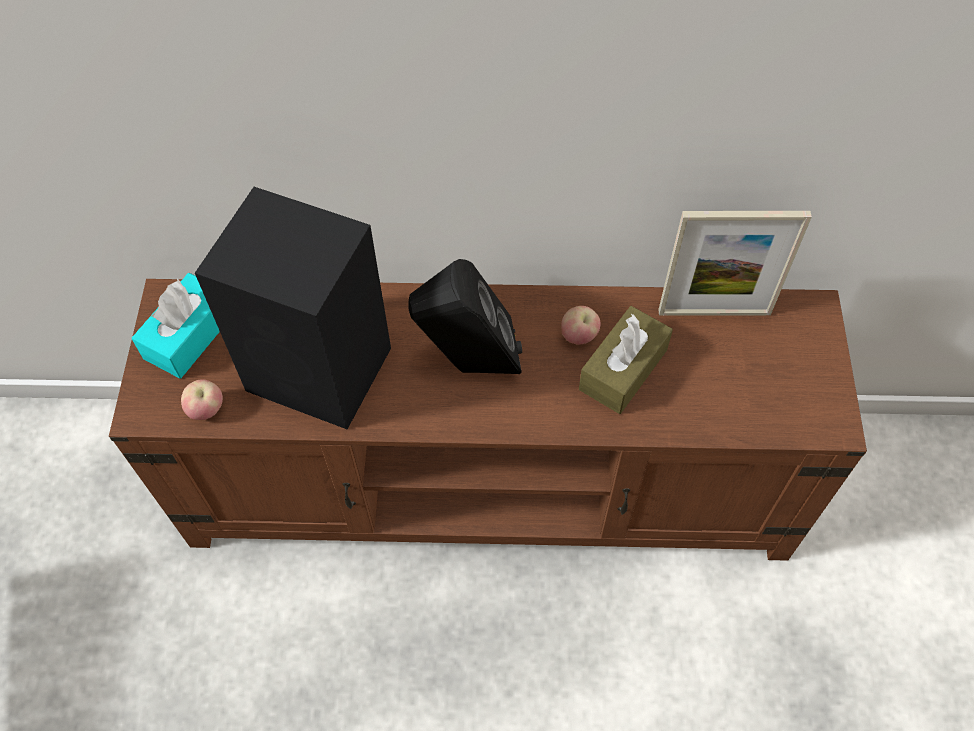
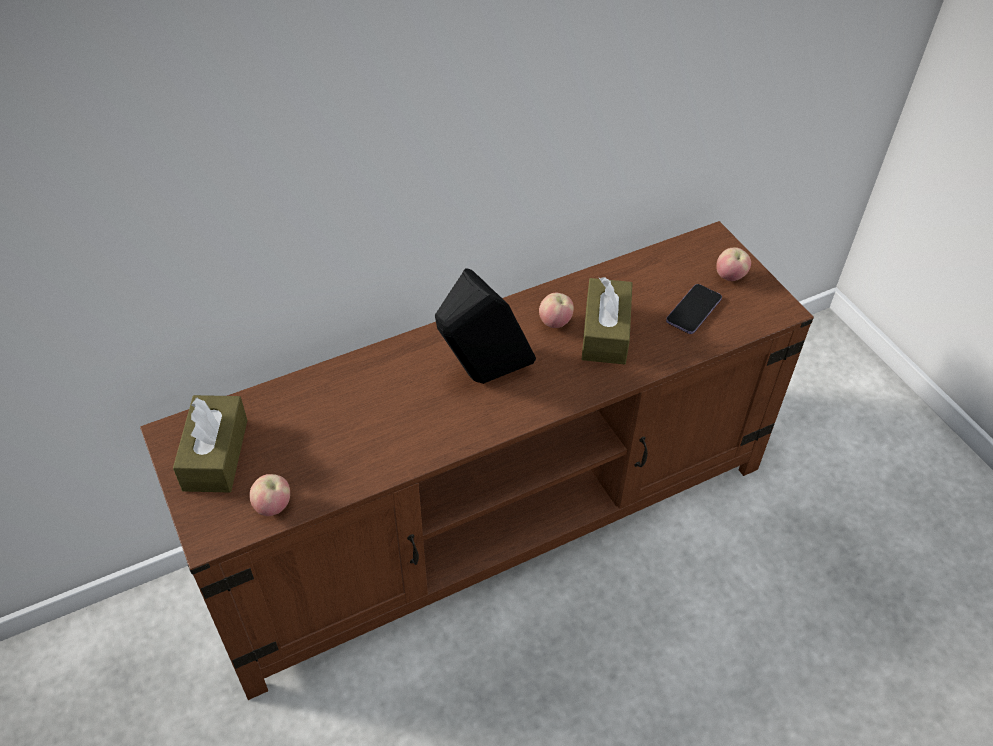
camera: 30 degrees left, 10 degrees down
turquoise tissue box [132,273,220,379] -> brown tissue box [173,395,247,492]
black speaker [195,187,391,429] -> none
picture frame [658,211,812,316] -> none
none -> phone [666,284,722,334]
none -> apple [716,247,751,281]

